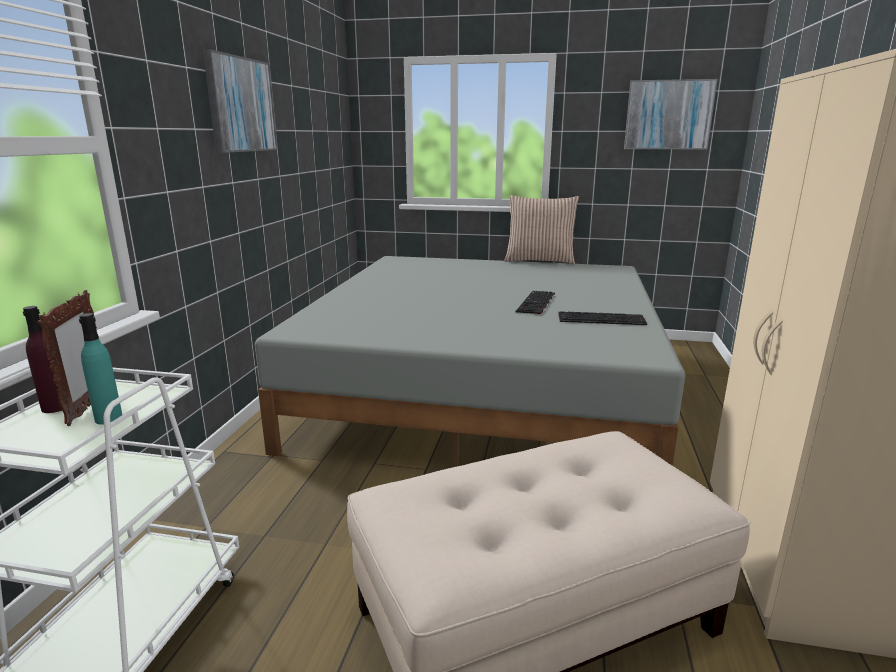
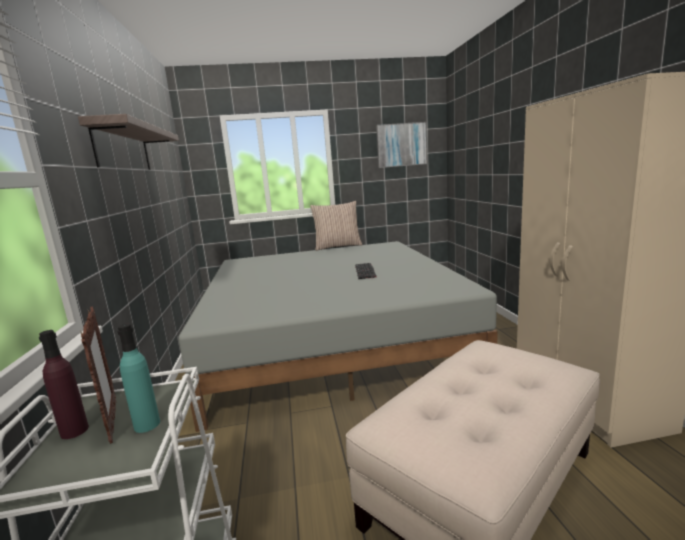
camera: 20 degrees left, 5 degrees down
picture [203,49,278,153] -> shelf [78,114,179,170]
keyboard [559,311,647,325] -> none

